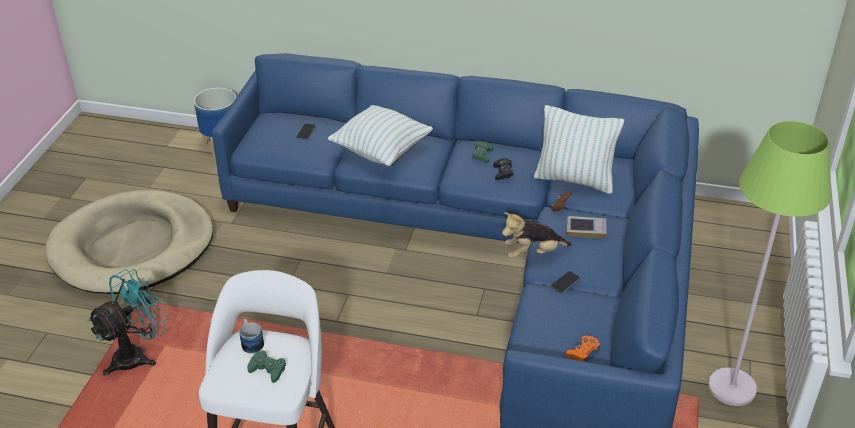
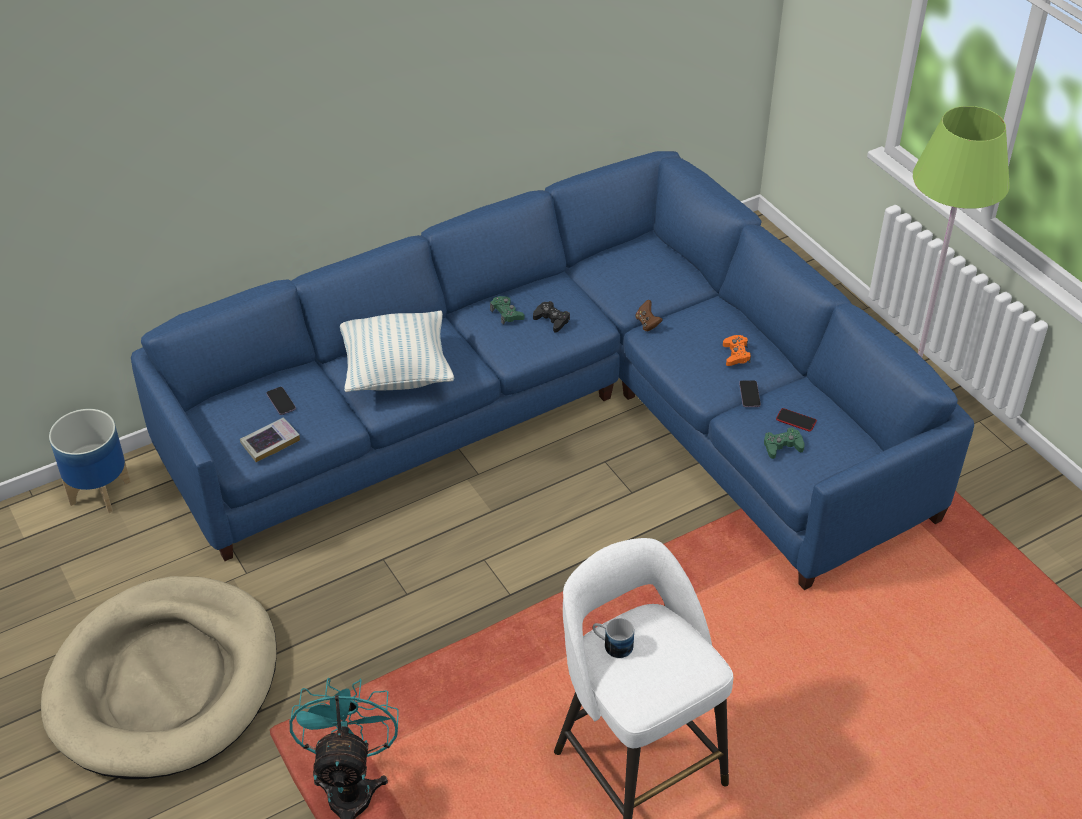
camera: 45 degrees left, 5 degrees up
green game controller [247,351,286,383] -> green game controller moved to [764,427,805,459]
plush toy [502,212,572,258] -> none
pillow [534,105,624,194] -> none
book [566,216,606,238] -> book moved to [240,418,300,462]
orange game controller [566,336,600,362] -> orange game controller moved to [723,335,751,366]
none -> phone [776,408,817,431]

